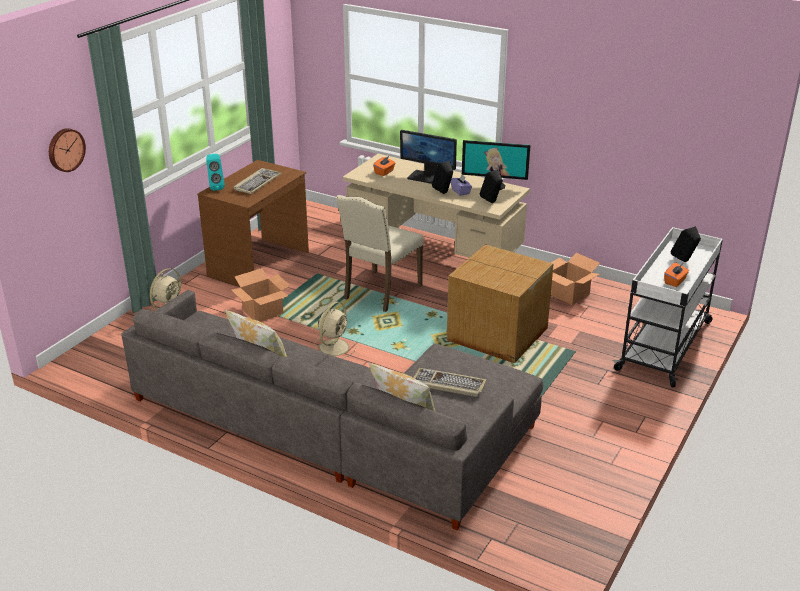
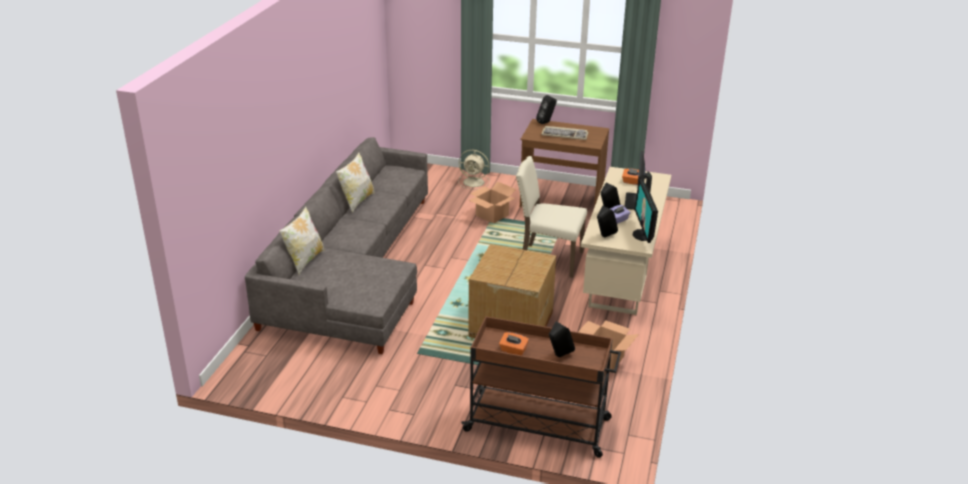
camera: 75 degrees right, 0 degrees up
wall clock [49,128,86,172] -> none
turquoise speaker [206,154,225,191] -> black speaker [536,95,557,124]
beige fan [314,301,357,359] -> none
keyboard [413,368,486,397] -> none
white cart [613,227,723,387] -> brown cart [461,316,621,458]

